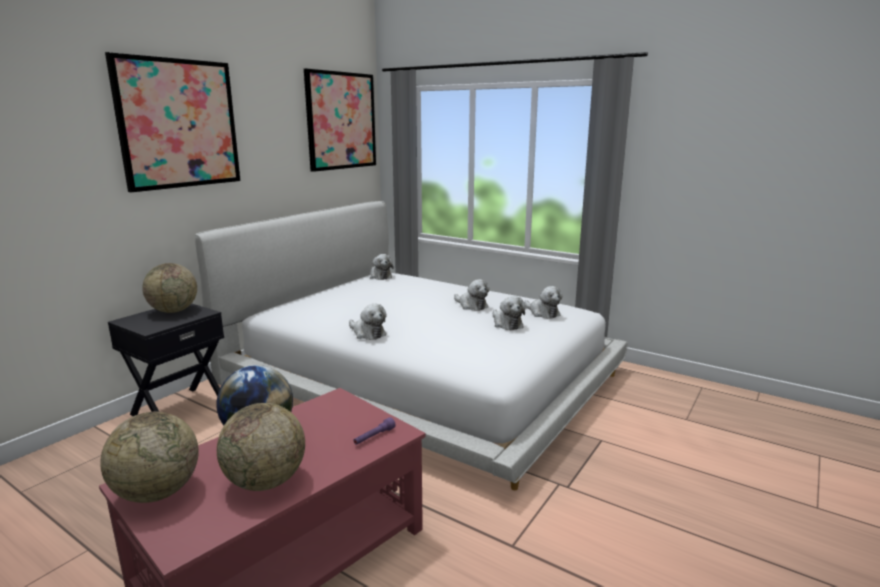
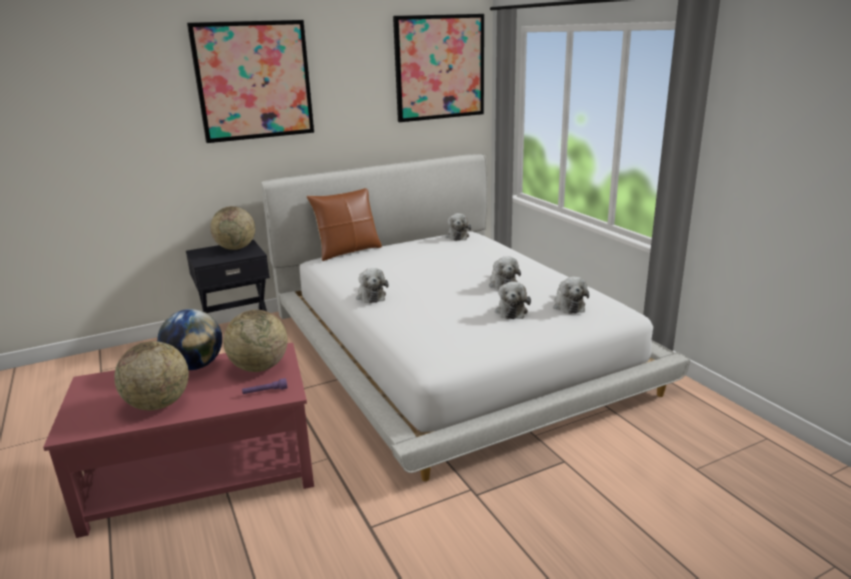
camera: 30 degrees right, 5 degrees up
globe [100,412,199,503] -> globe moved to [223,310,288,372]
none -> brown pillow [306,188,382,261]

